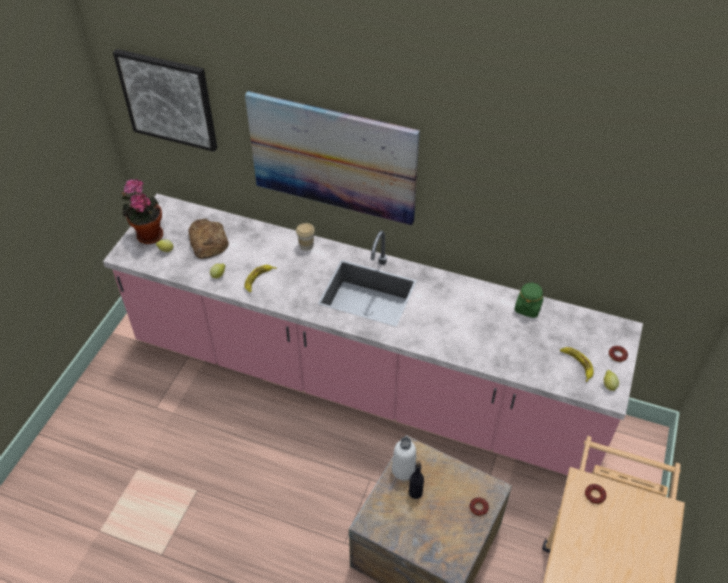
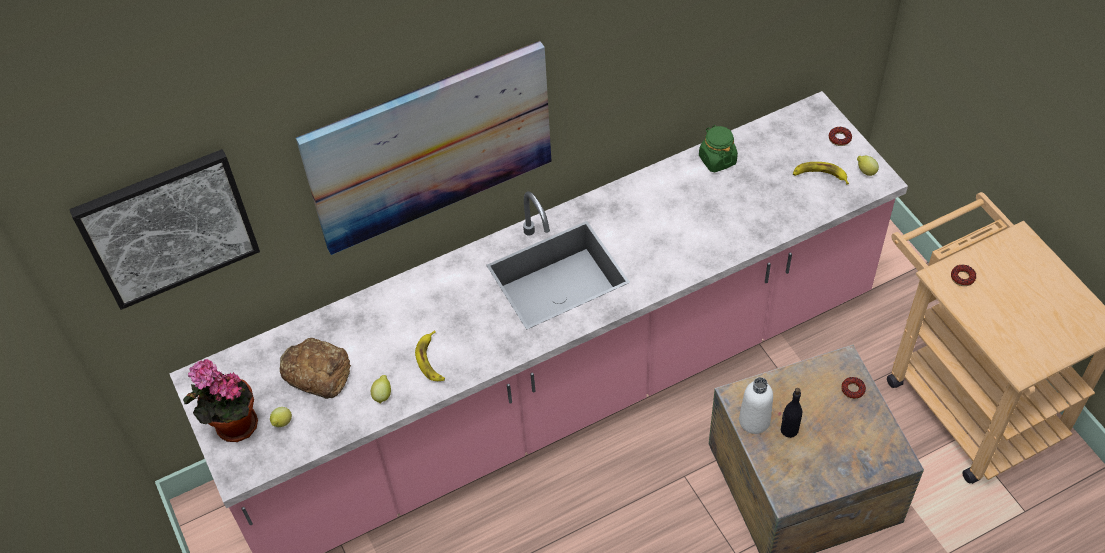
camera: 45 degrees left, 5 degrees up
cup [296,223,315,251] -> none

